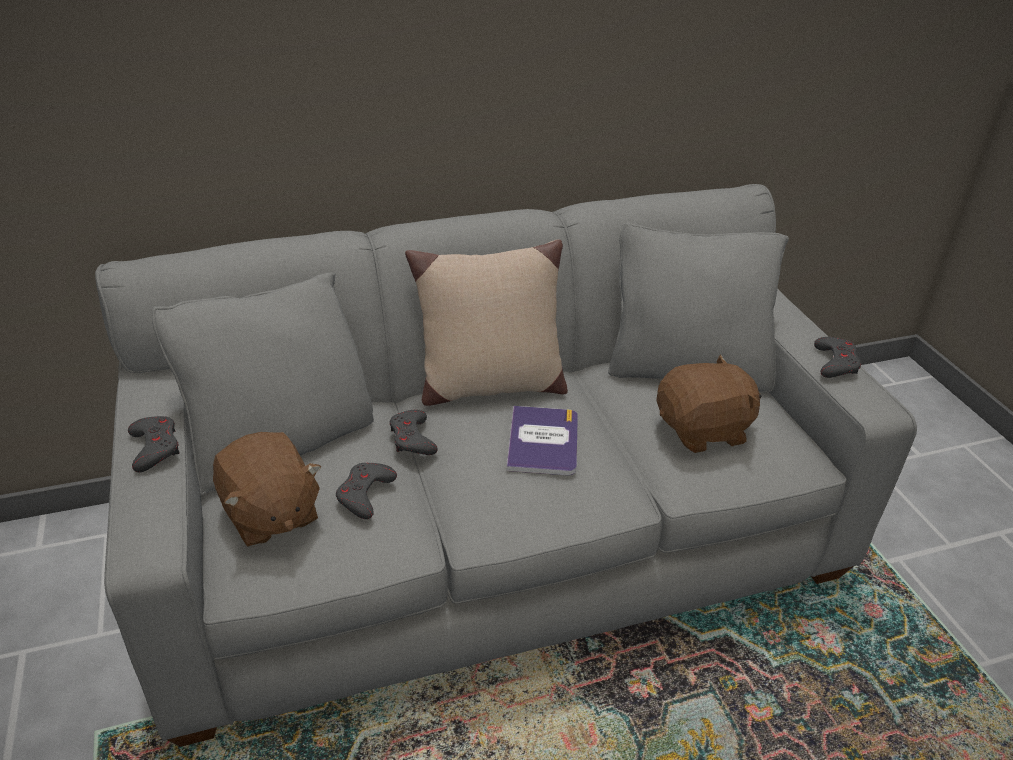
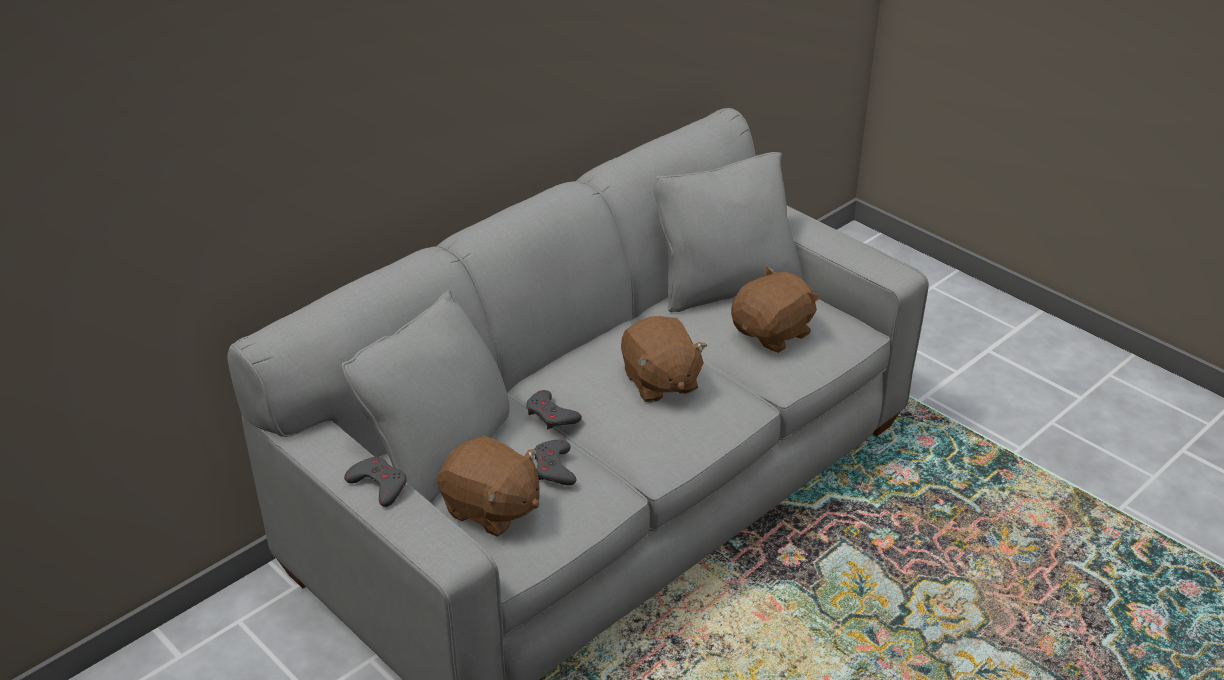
camera: 25 degrees left, 0 degrees up
beige pillow [405,240,568,406] -> none
book [506,406,578,475] -> brown plush toy [621,316,707,403]
grey game controller [814,337,861,378] -> none

